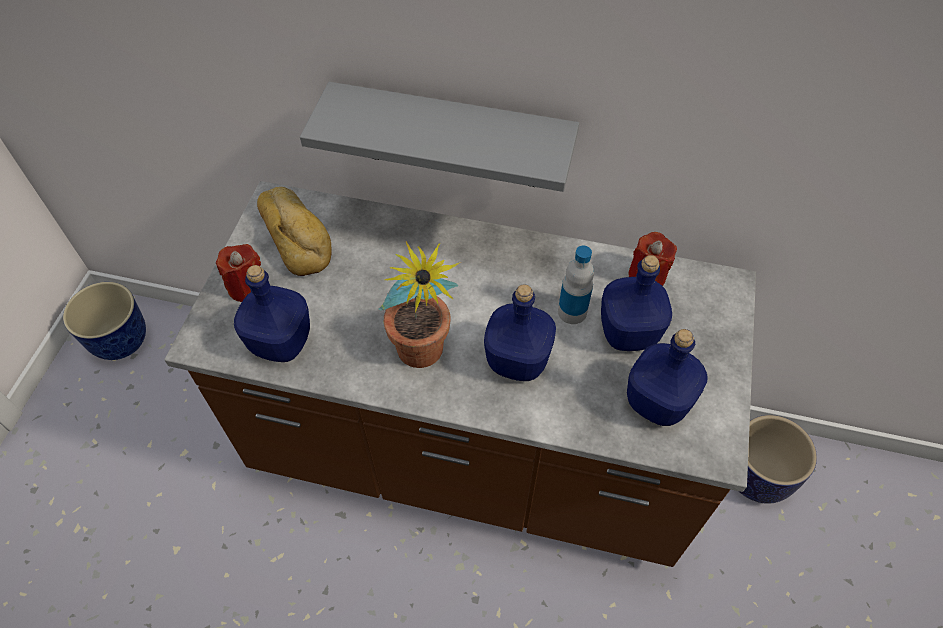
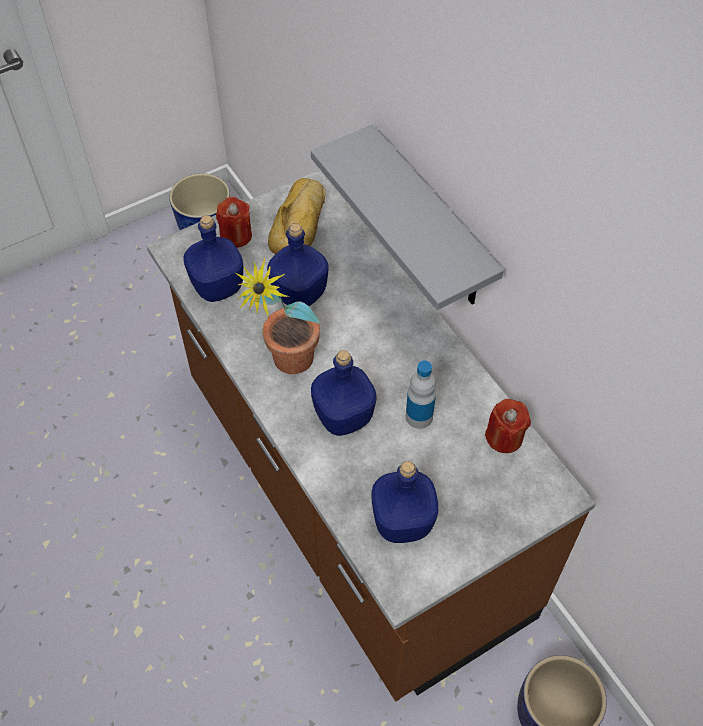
camera: 45 degrees right, 0 degrees up
blue bottle [601,255,672,351] -> blue bottle moved to [267,223,328,306]

